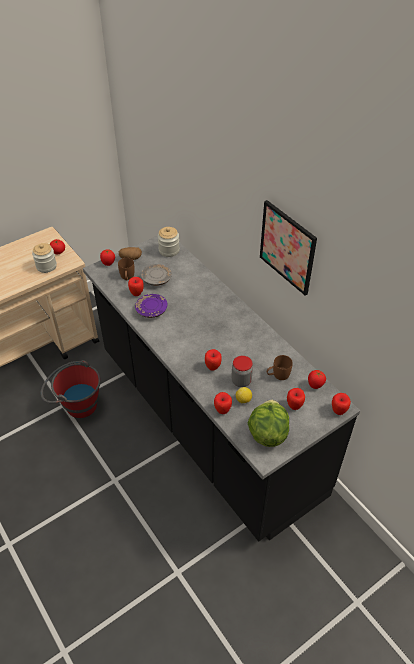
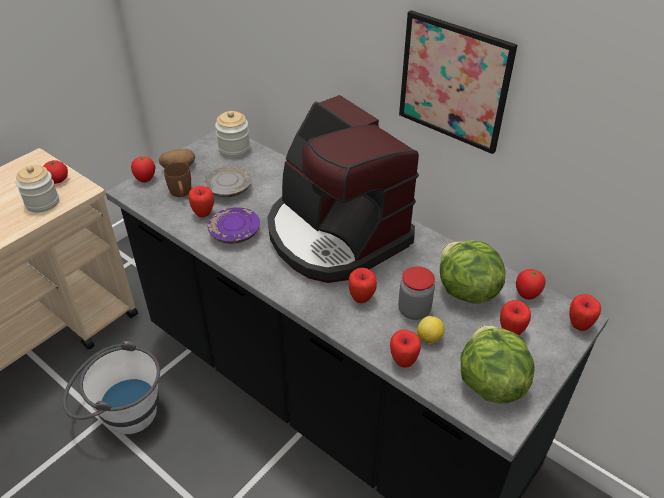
camera: 15 degrees left, 5 degrees down
red bucket [40,360,101,418] -> white bucket [63,341,160,434]
brown mug [267,355,293,380] -> lettuce [440,240,505,304]
none -> coffee machine [267,95,419,283]

